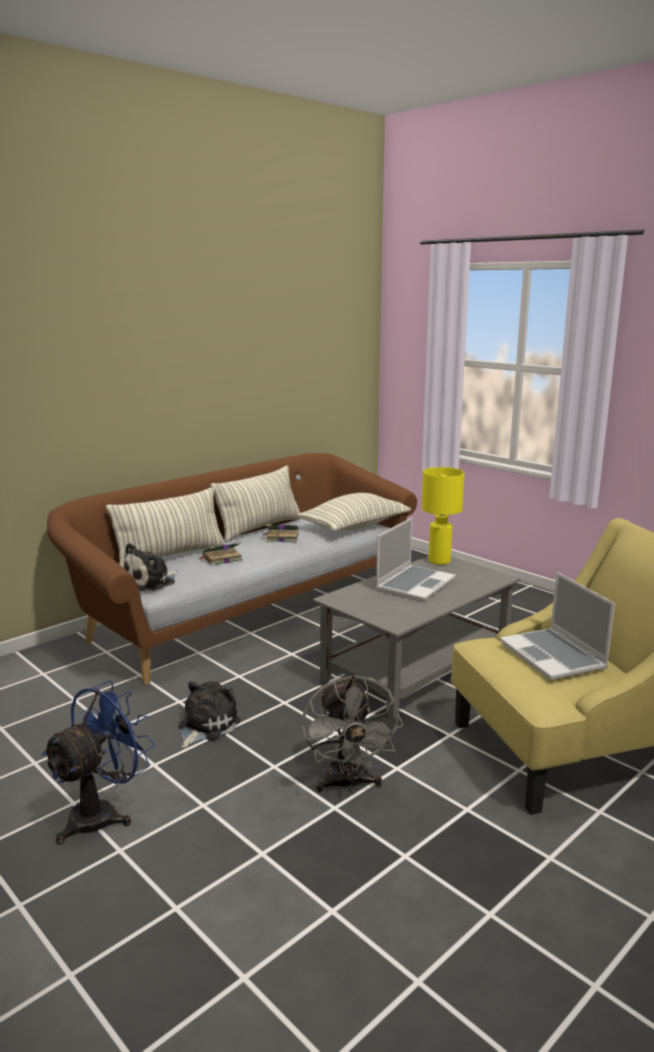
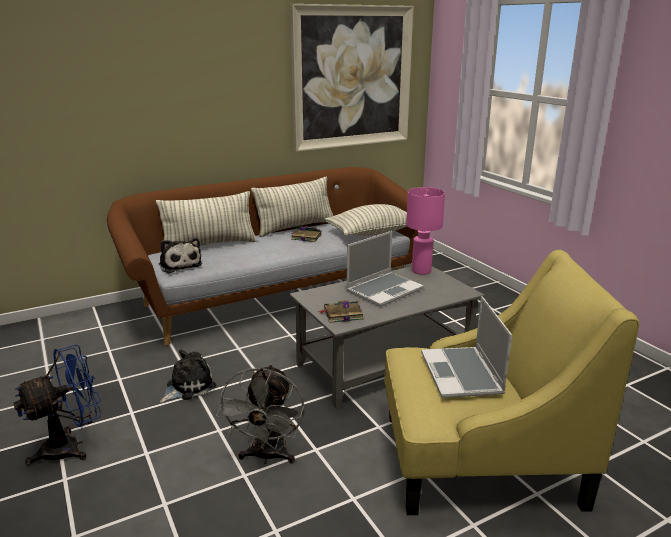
camera: 15 degrees right, 5 degrees up
plush toy [124,543,178,591] -> plush toy turned 90 degrees counterclockwise [159,238,202,273]
book [200,542,243,566] -> book moved to [319,300,364,323]
yellow table lamp [422,467,465,565] -> pink table lamp [406,187,445,275]
none -> picture [290,4,414,152]

